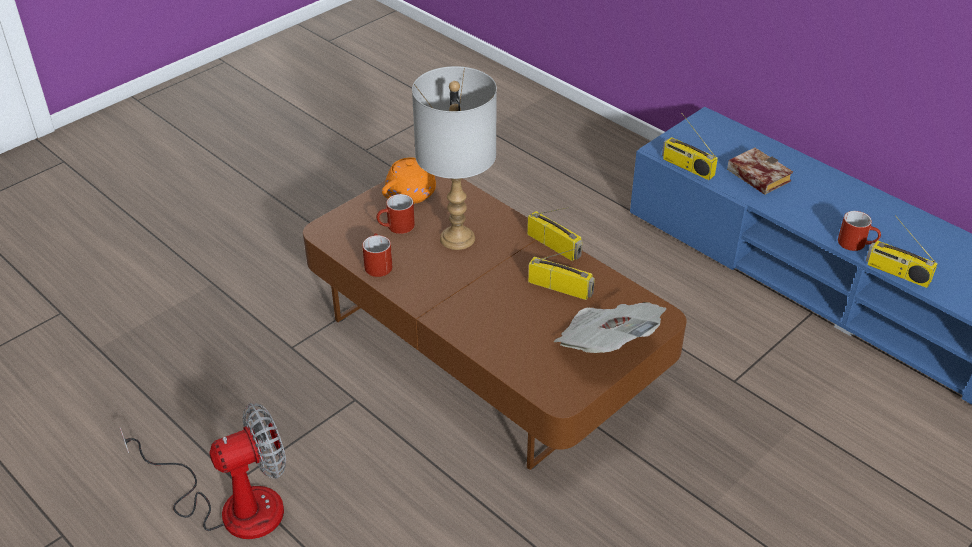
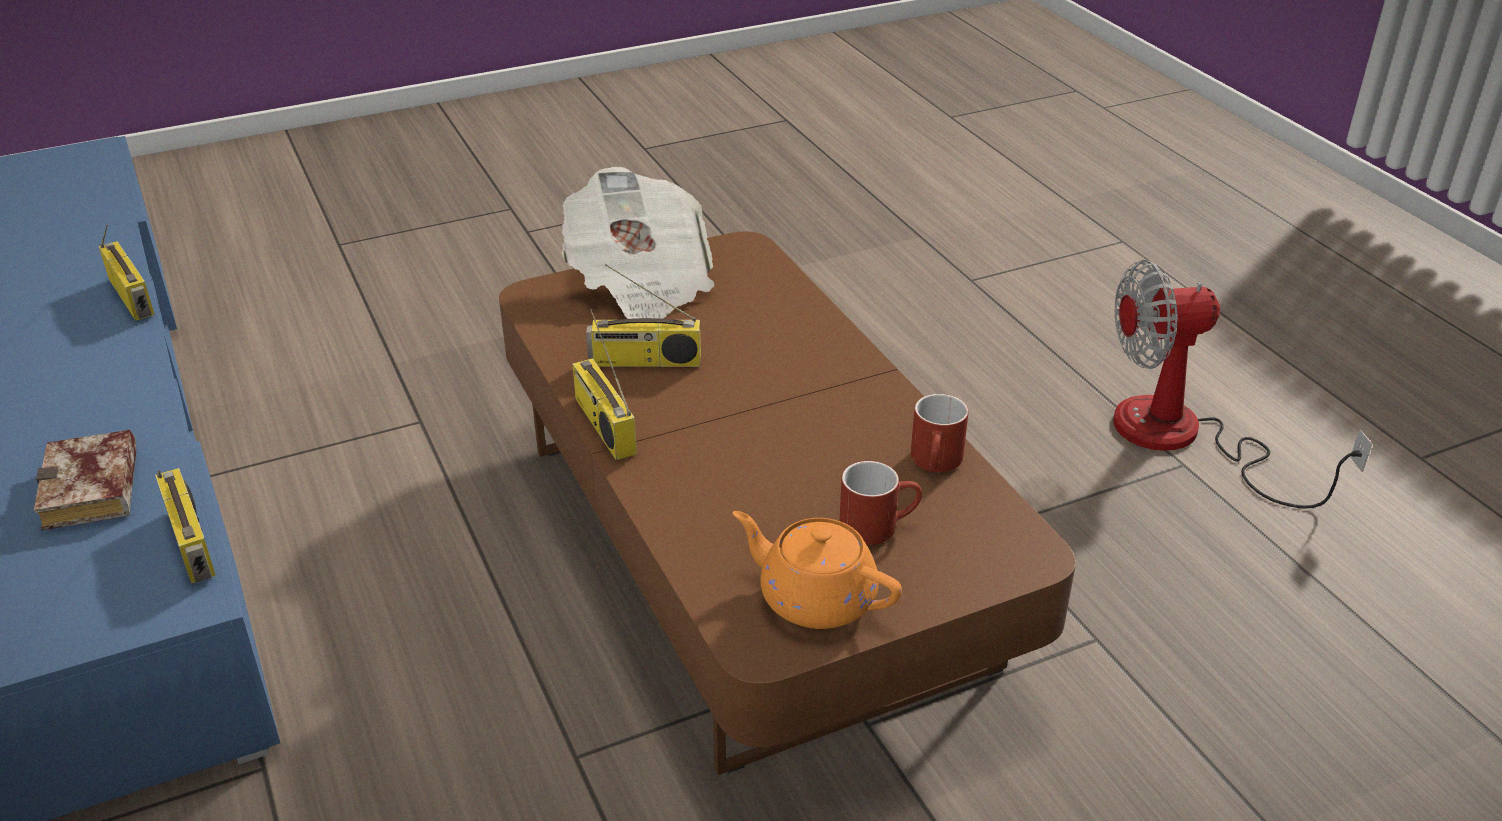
camera: 160 degrees left, 5 degrees down
orange teapot [382,157,436,204] -> orange teapot turned 60 degrees clockwise [733,511,902,629]
grey table lamp [412,66,497,250] -> none
radio [528,247,595,300] -> radio turned 45 degrees counterclockwise [586,264,701,367]
red mug [838,211,881,251] -> none

